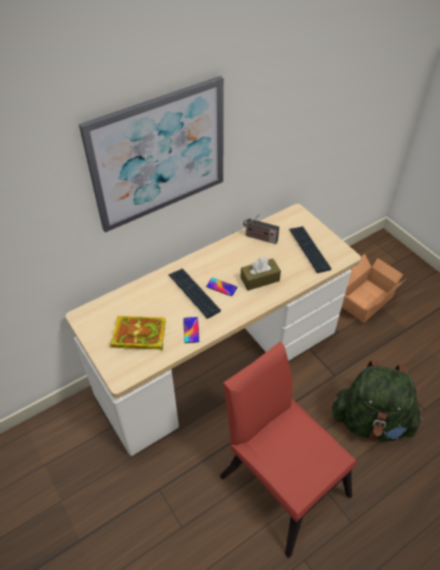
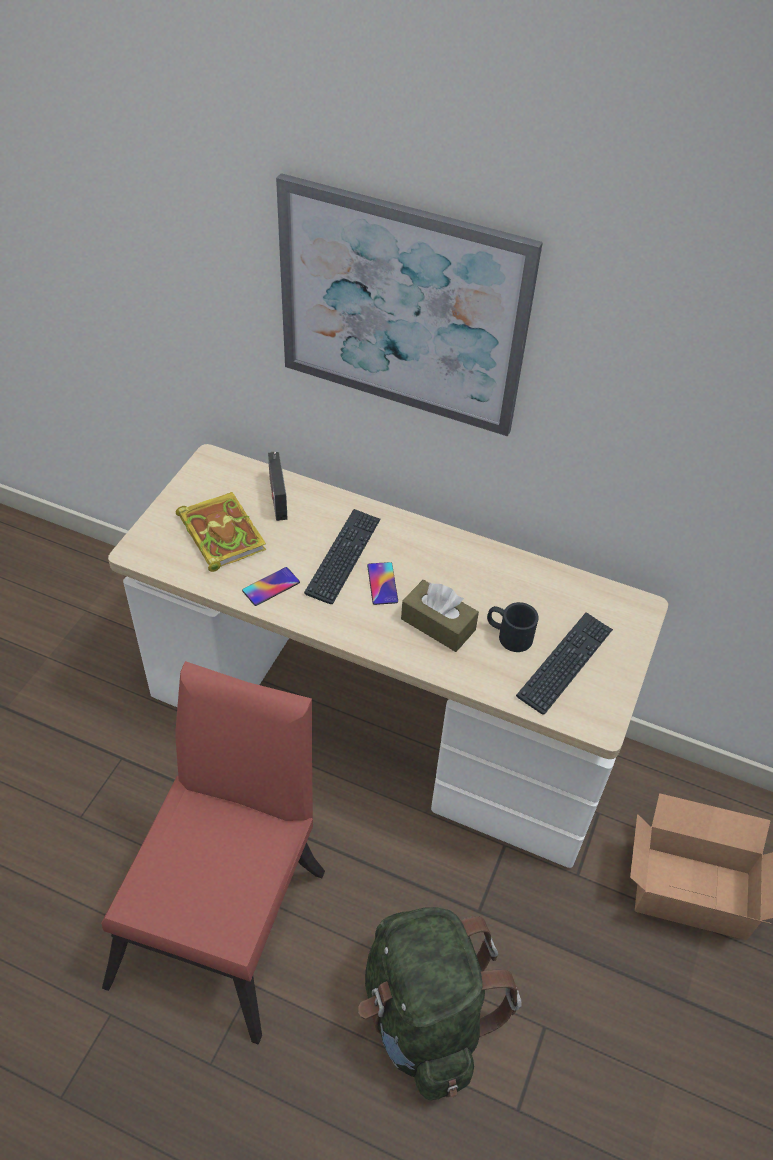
camera: 55 degrees right, 0 degrees up
radio [243,215,279,244] -> radio moved to [268,451,288,521]
none -> black mug [487,602,539,652]

